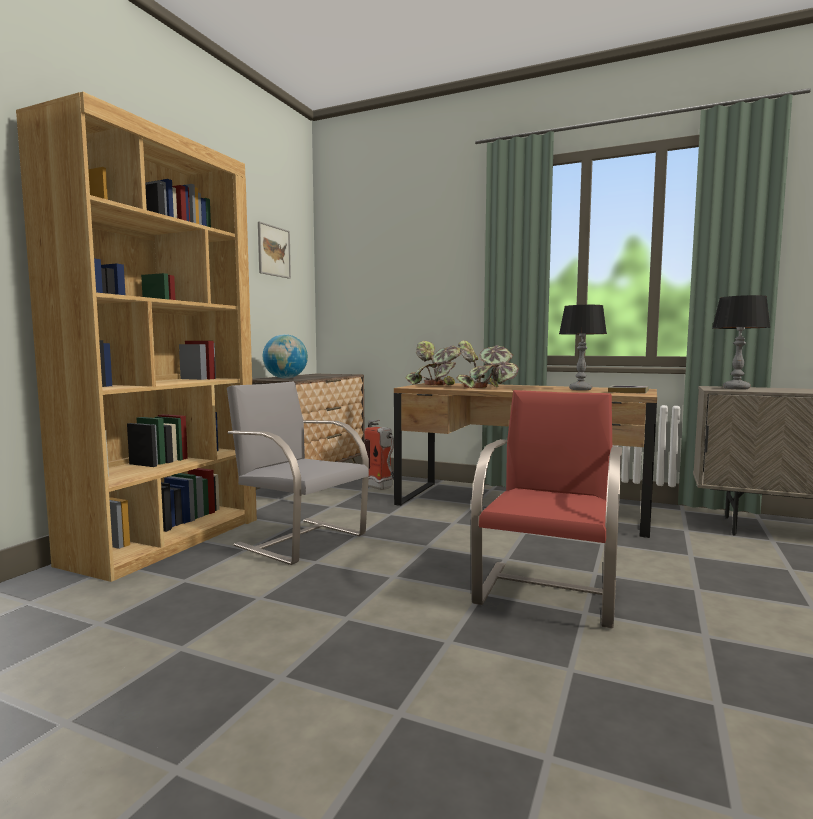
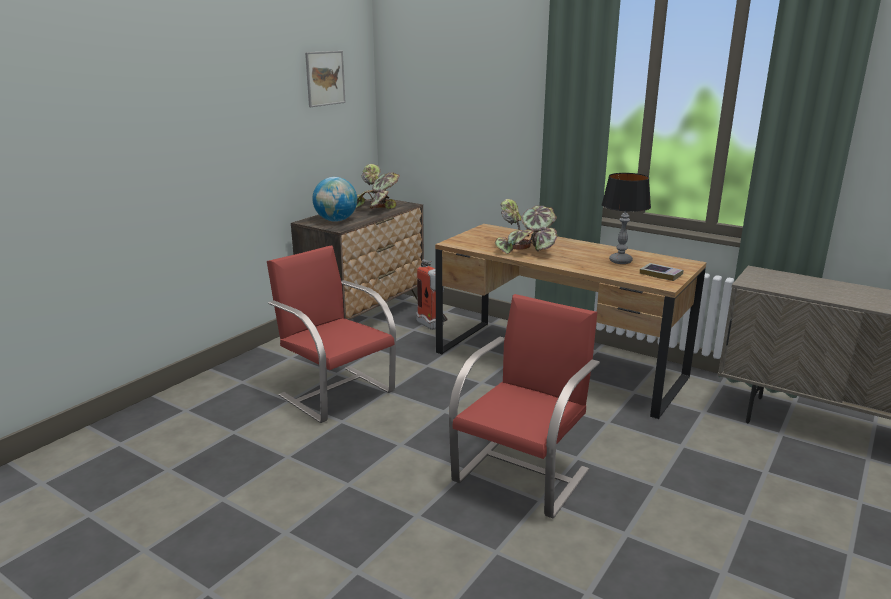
camera: 10 degrees right, 15 degrees up
brown bookcase [16,92,257,582] -> none
grey chair [227,382,369,565] -> red chair [267,246,396,423]
potted plant [406,341,461,385] -> potted plant moved to [356,164,399,209]
table lamp [712,295,770,389] -> none

